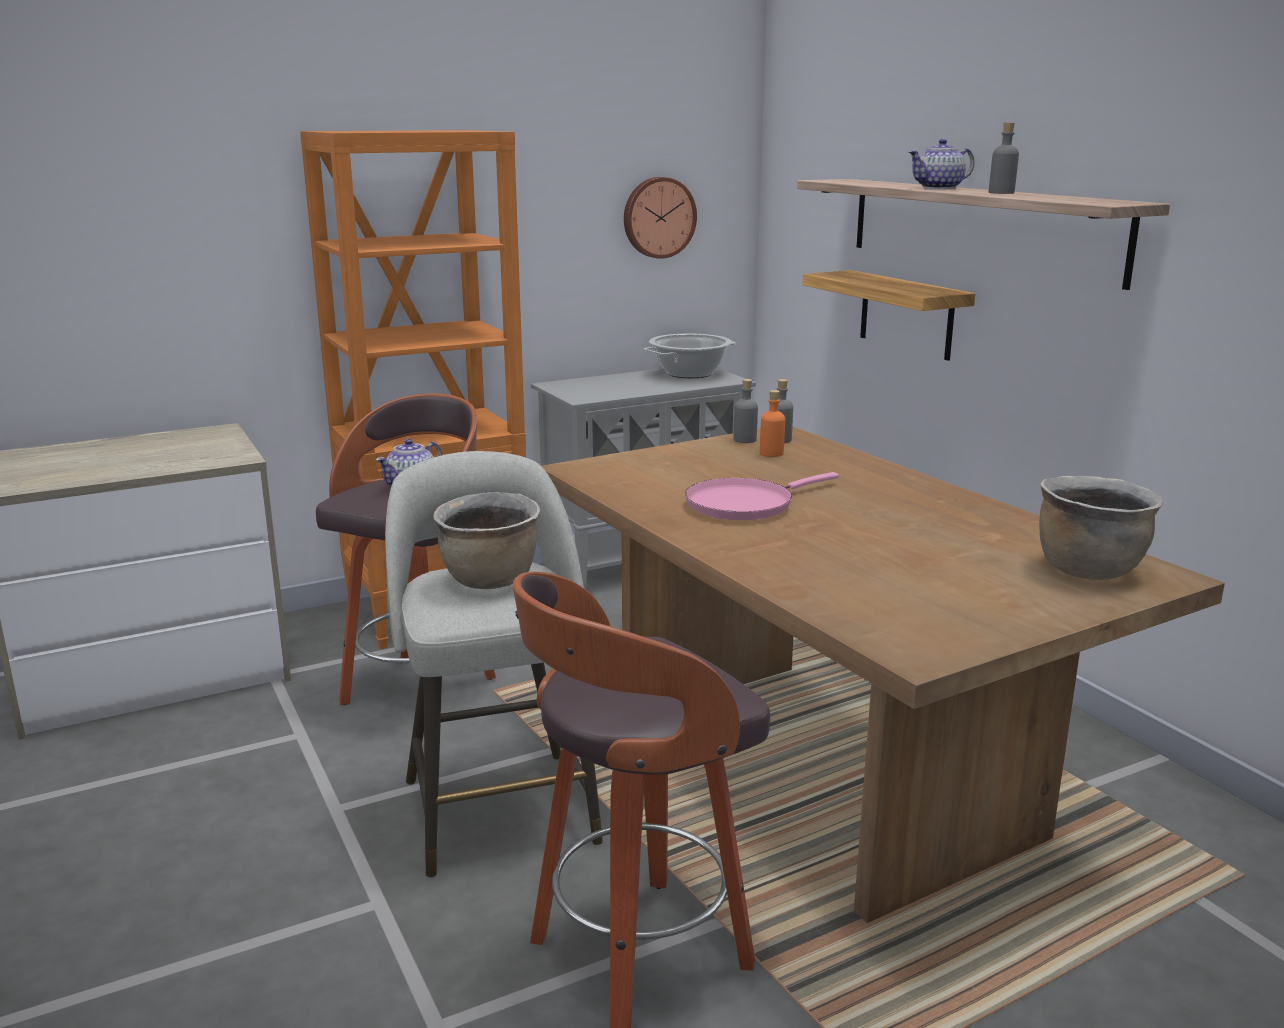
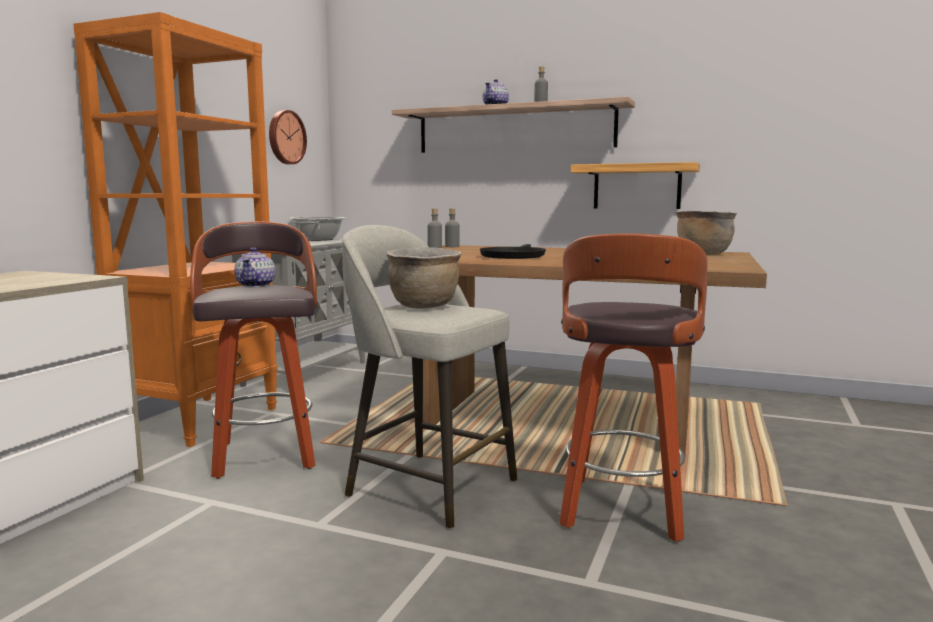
camera: 40 degrees left, 10 degrees down
pink frying pan [685,472,839,520] -> black frying pan [480,244,546,259]
orange bottle [760,390,785,457] -> none
shelf [802,270,975,361] -> shelf moved to [571,162,700,209]

